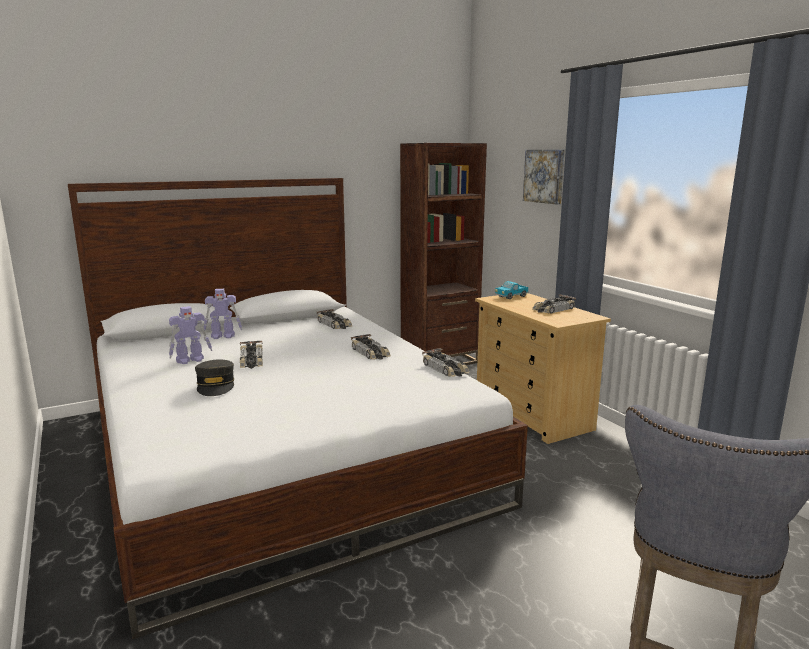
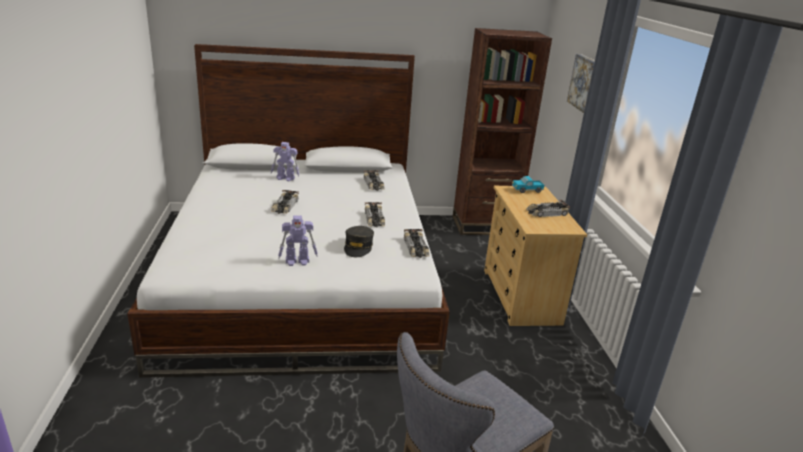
camera: 20 degrees right, 10 degrees up
toy robot [169,306,212,364] -> toy robot moved to [278,215,318,266]
grey cap [195,359,234,396] -> grey cap moved to [344,226,374,257]

